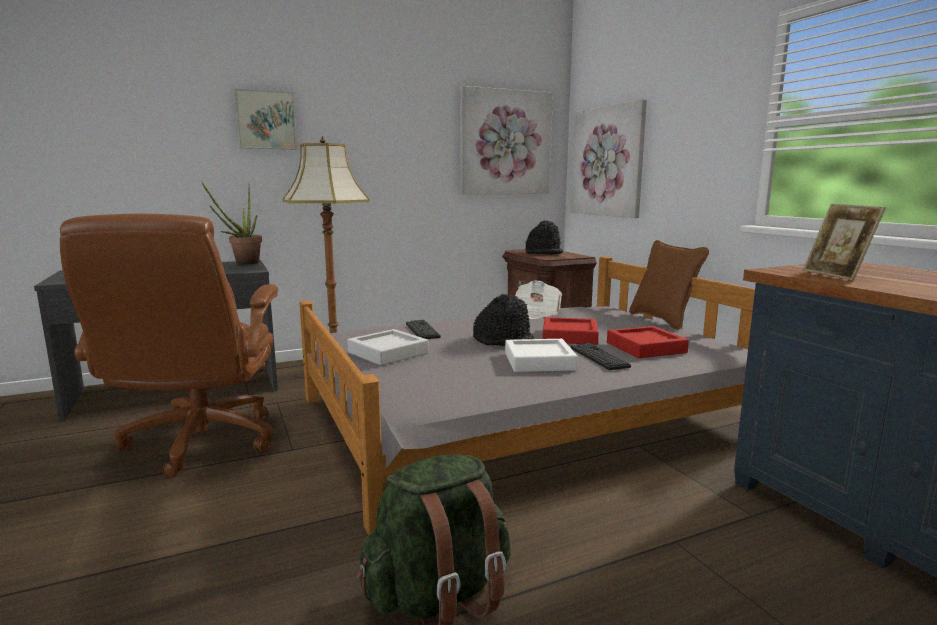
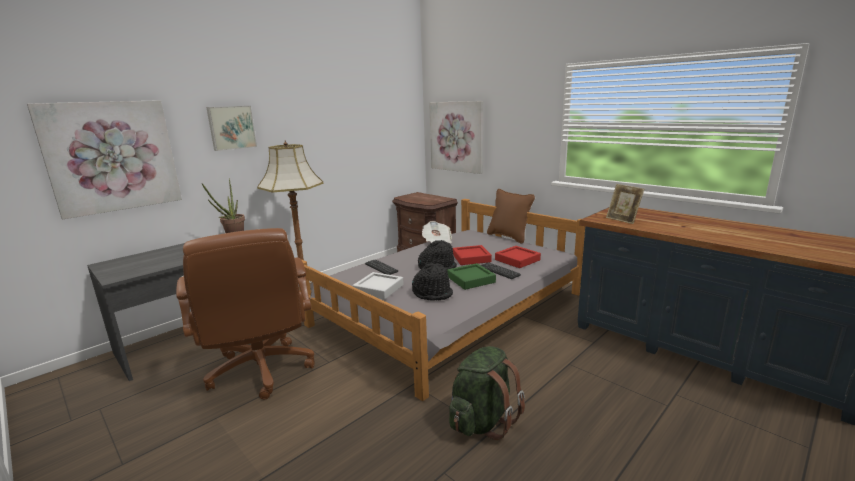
camera: 20 degrees left, 5 degrees up
picture [460,86,553,195] -> picture moved to [27,100,182,219]
white tray [505,339,578,372] -> green tray [447,263,496,290]
black hat [525,220,563,255] -> black hat moved to [412,263,453,301]

